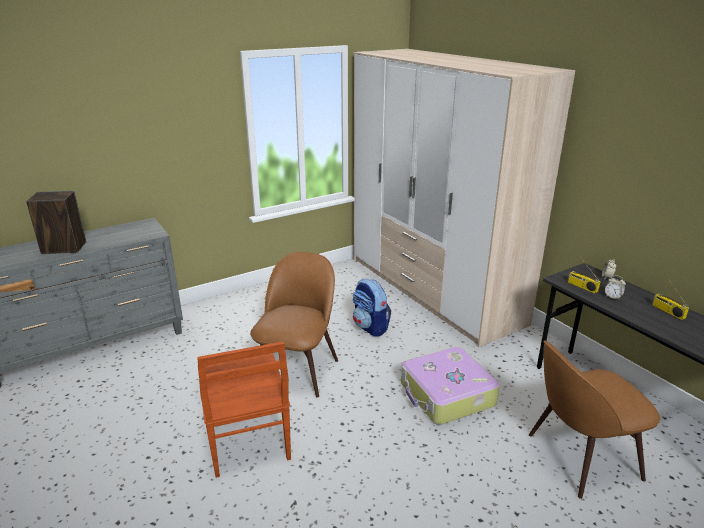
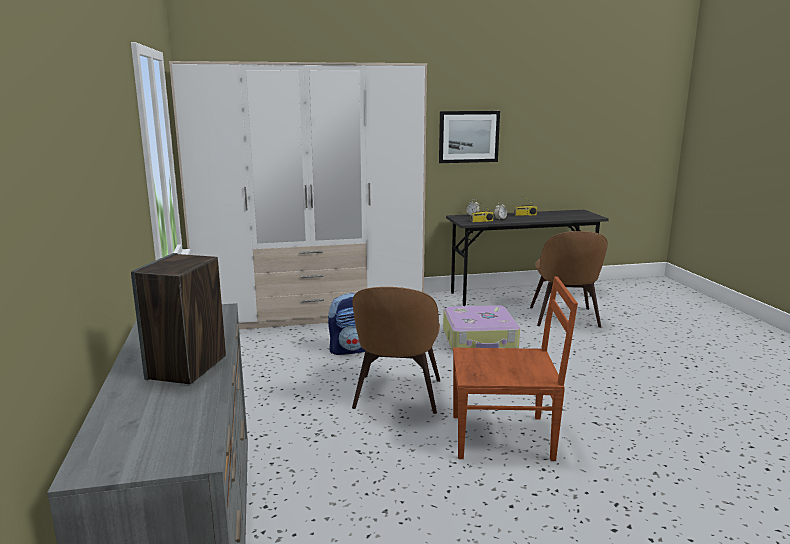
camera: 70 degrees left, 10 degrees down
brown chair [250,252,338,398] -> brown chair turned 120 degrees counterclockwise [352,287,440,414]
none -> picture [439,111,500,163]

